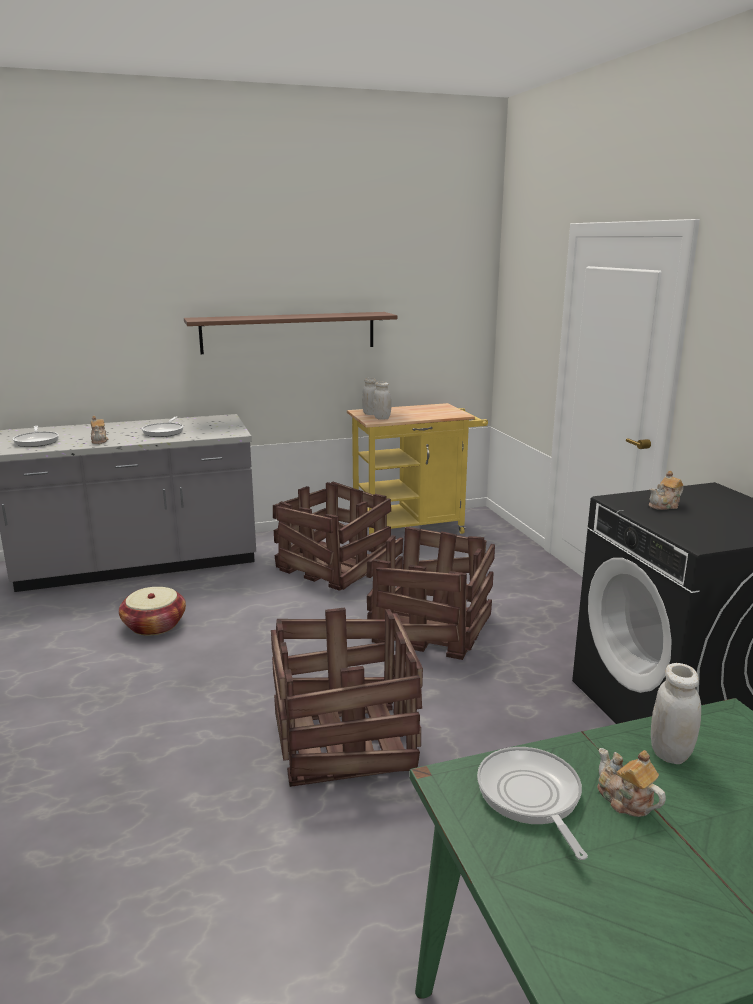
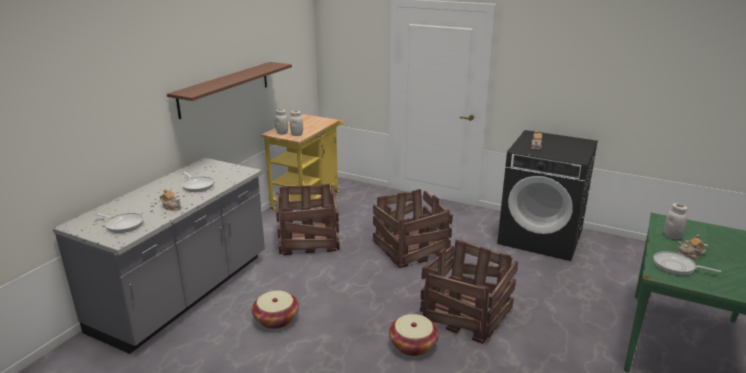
camera: 45 degrees left, 5 degrees up
none -> basket [389,314,439,356]

